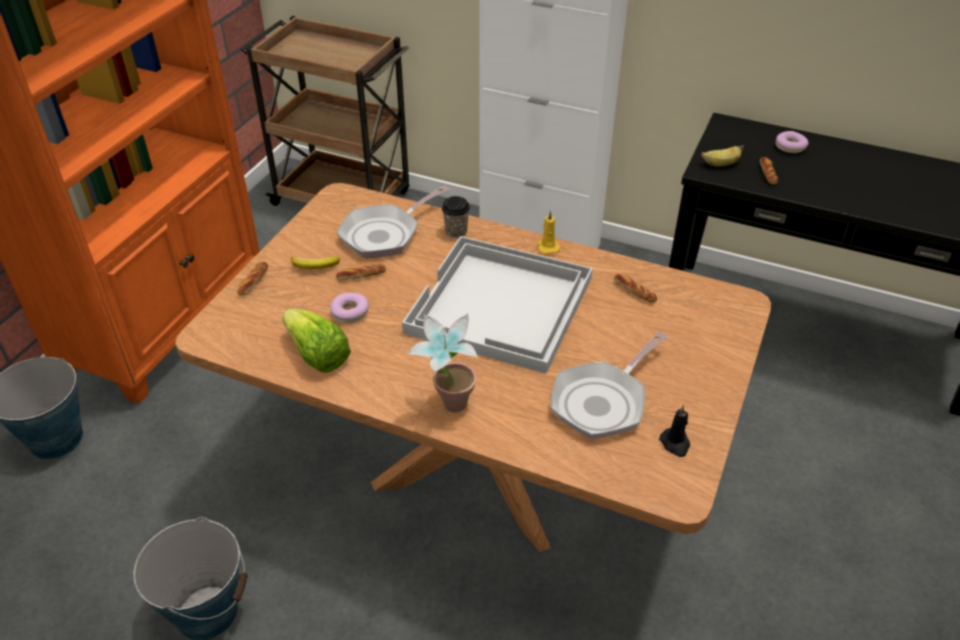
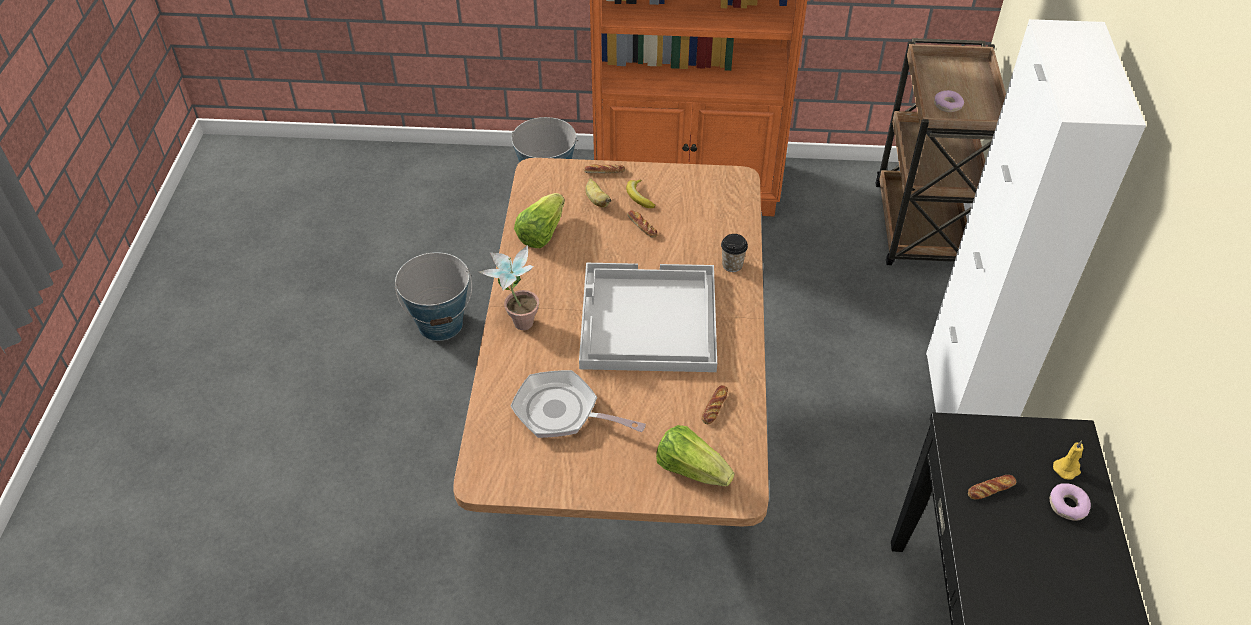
camera: 70 degrees right, 5 degrees up
donut [330,293,369,323] -> donut moved to [934,90,964,112]
frying pan [337,185,450,258] -> none
yellow candle [537,211,561,254] -> yellow candle moved to [1053,440,1083,480]
black candle [659,405,690,457] -> none
banana [701,145,744,166] -> banana moved to [585,178,611,207]
none -> lettuce [656,425,734,486]

